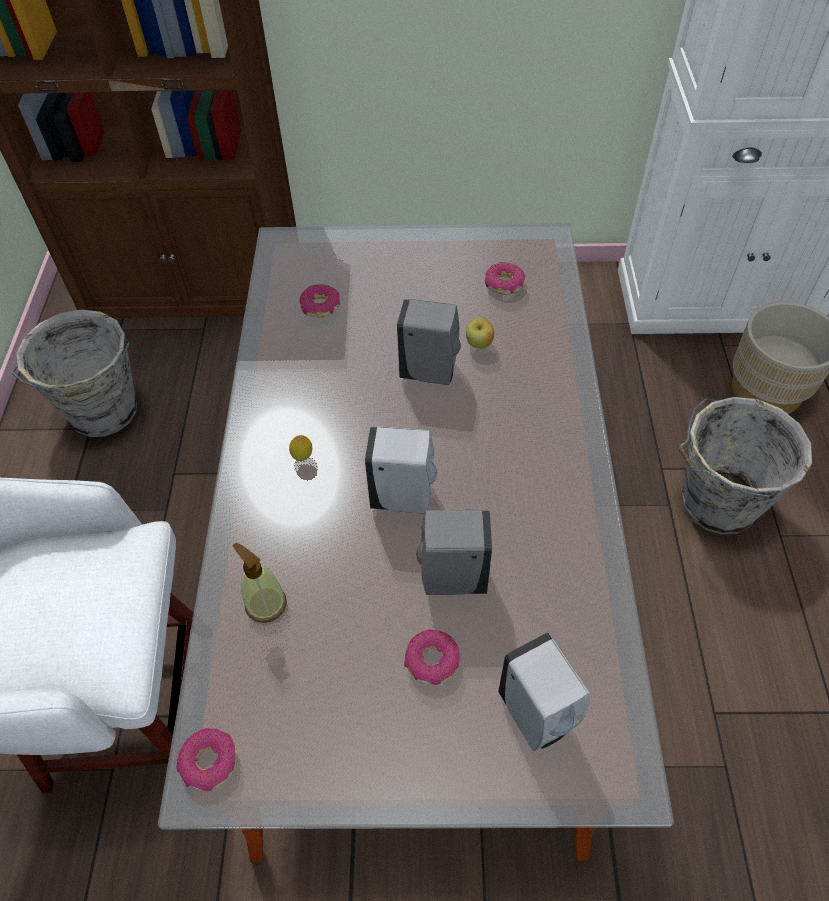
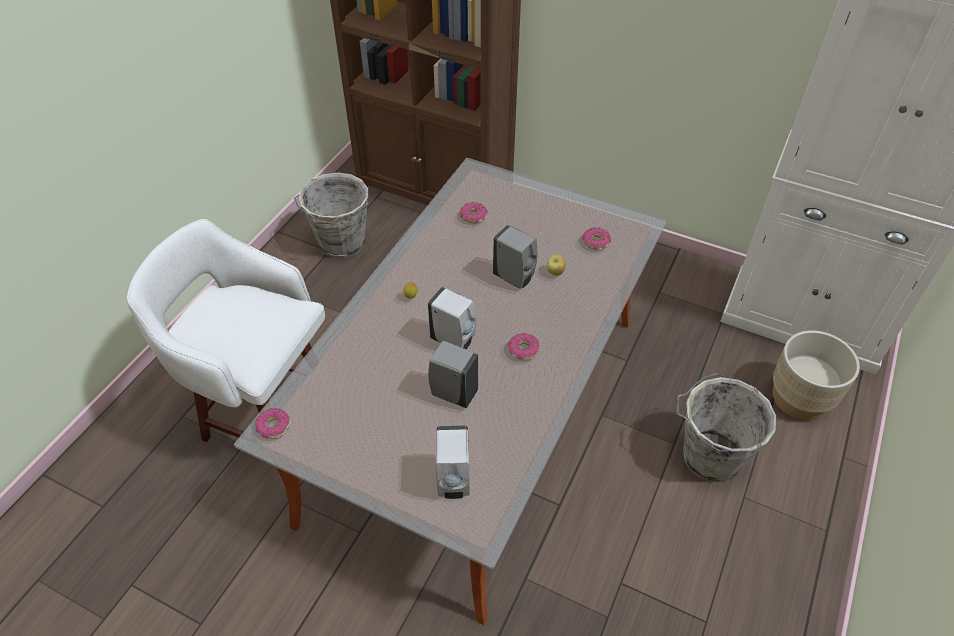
camera: 25 degrees right, 5 degrees down
soap dispenser [232,543,287,623] -> none
donut [404,629,460,685] -> donut moved to [508,333,540,360]

